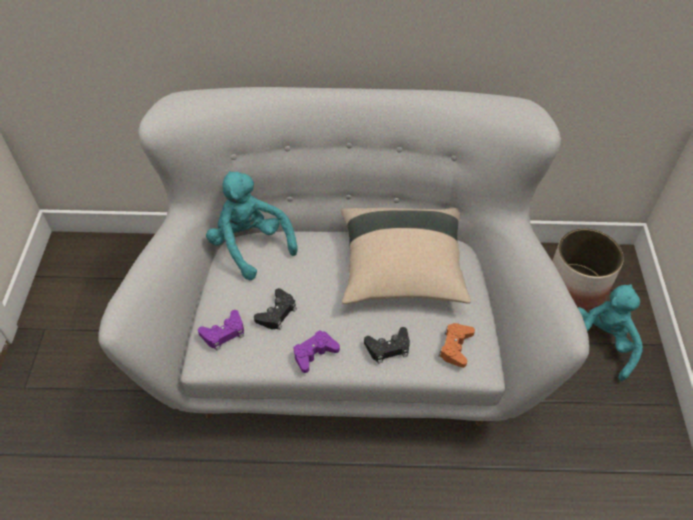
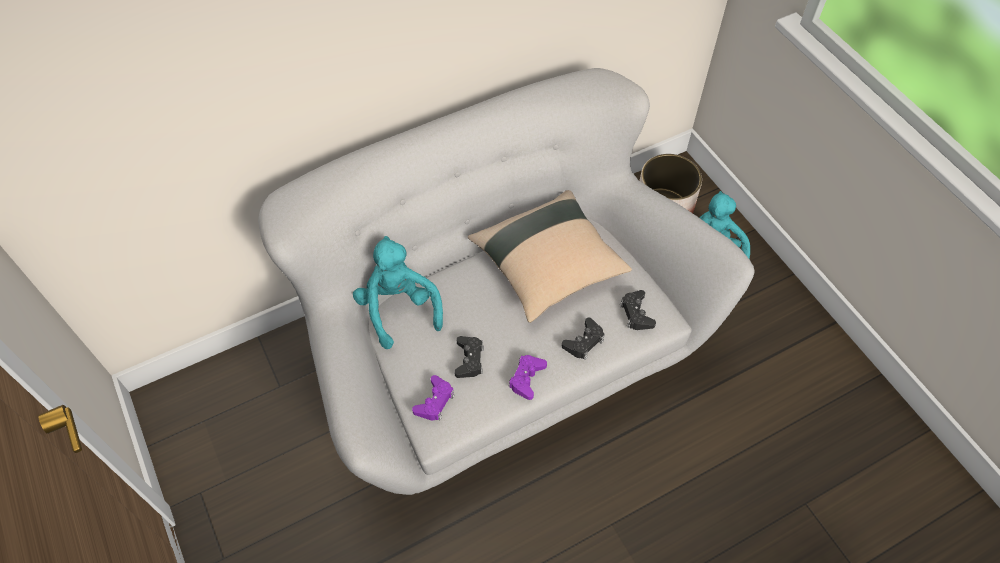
camera: 30 degrees left, 5 degrees up
turquoise plush toy [206,171,298,280] -> turquoise plush toy turned 45 degrees clockwise [353,236,443,349]
orange game controller [439,323,475,368] -> black game controller [620,290,656,330]

